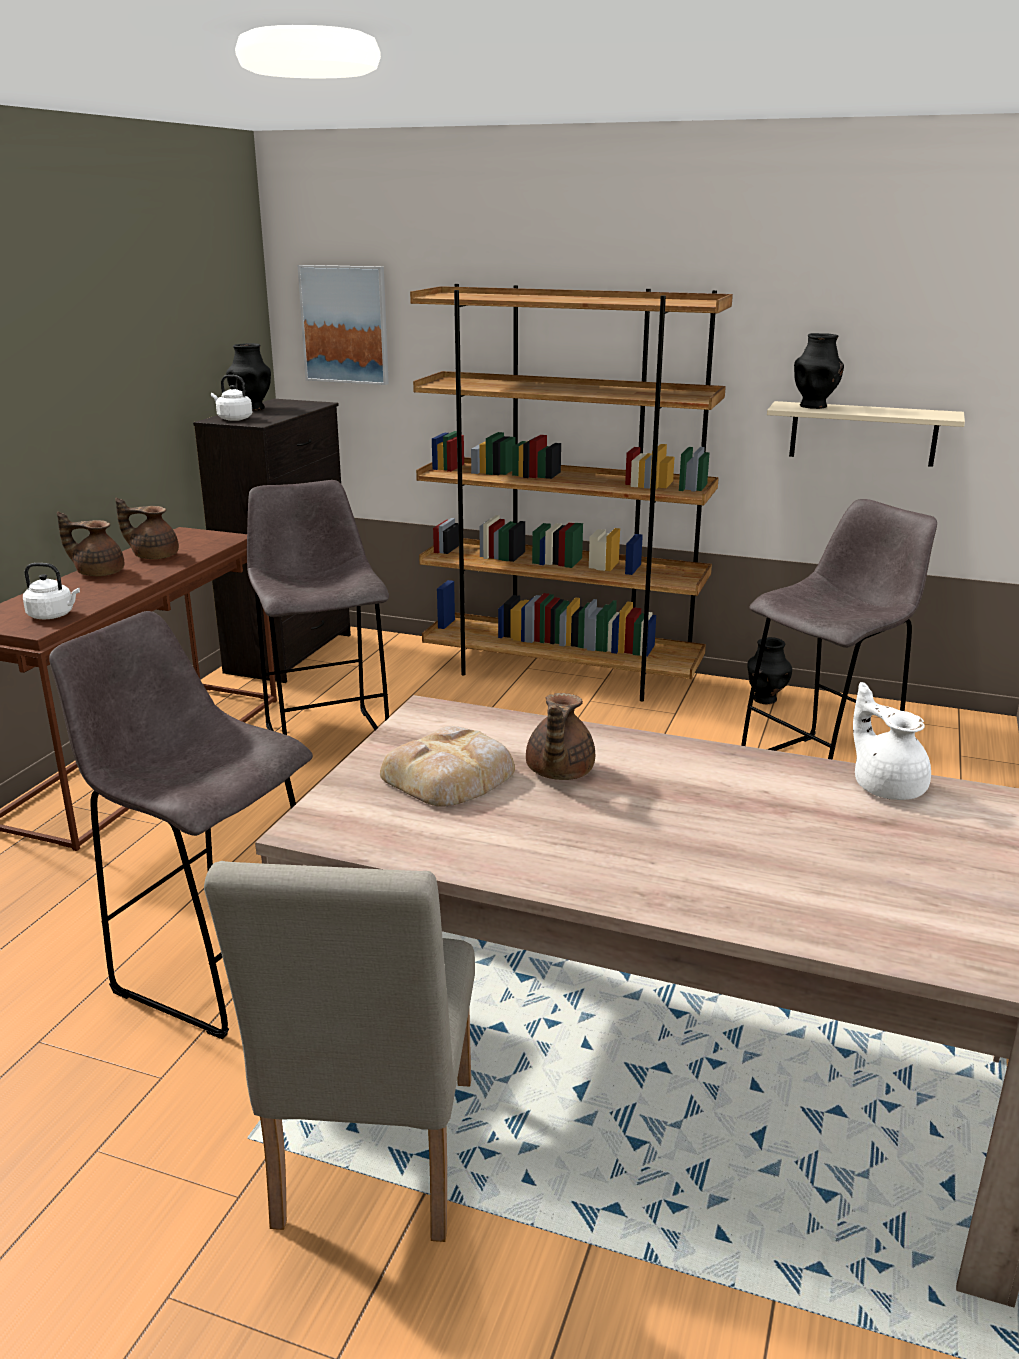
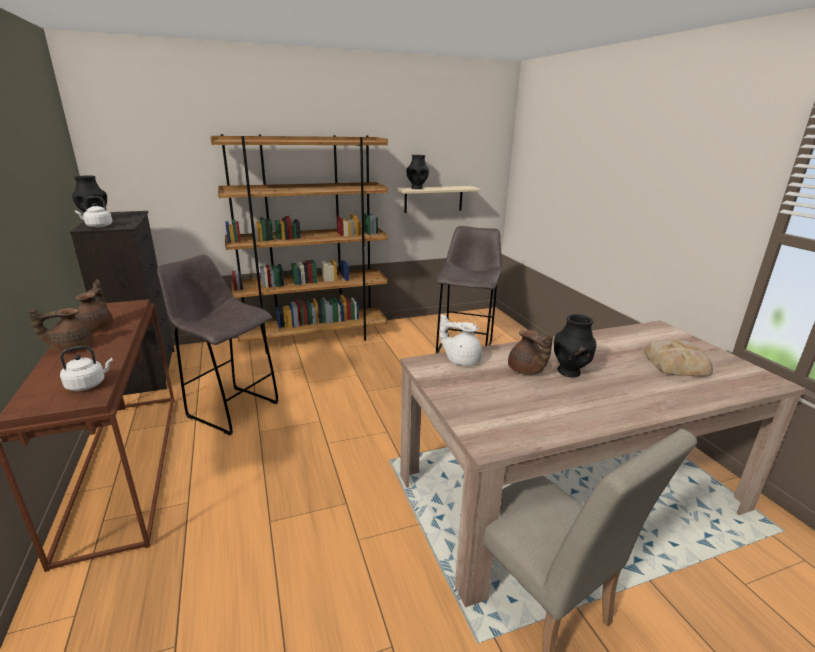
camera: 40 degrees left, 0 degrees up
grey stool [49,611,313,1039] -> none
brown teapot [115,498,179,559] -> brown teapot turned 120 degrees clockwise [75,279,113,331]
picture [297,265,389,385] -> none
bread [380,726,515,807] -> bread moved to [644,339,713,376]
black vase [747,637,792,704] -> black vase moved to [554,314,597,377]
white teapot [853,682,931,800] -> white teapot moved to [440,314,482,366]

